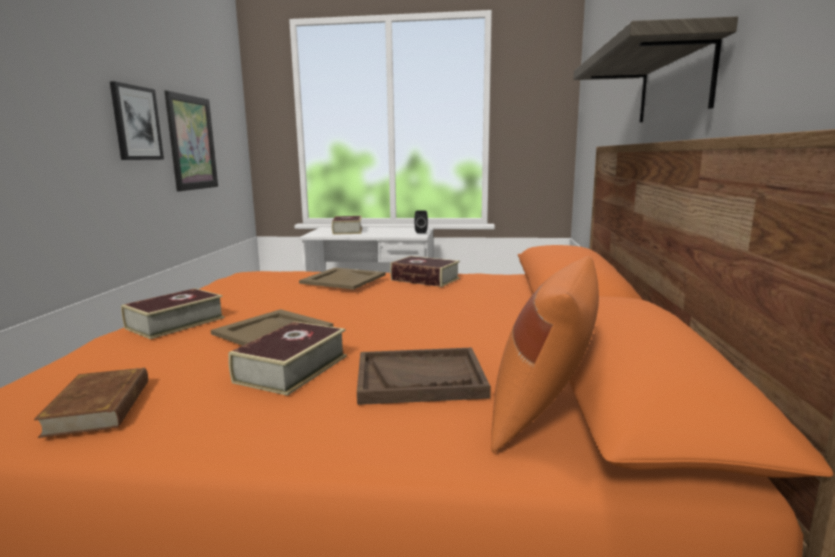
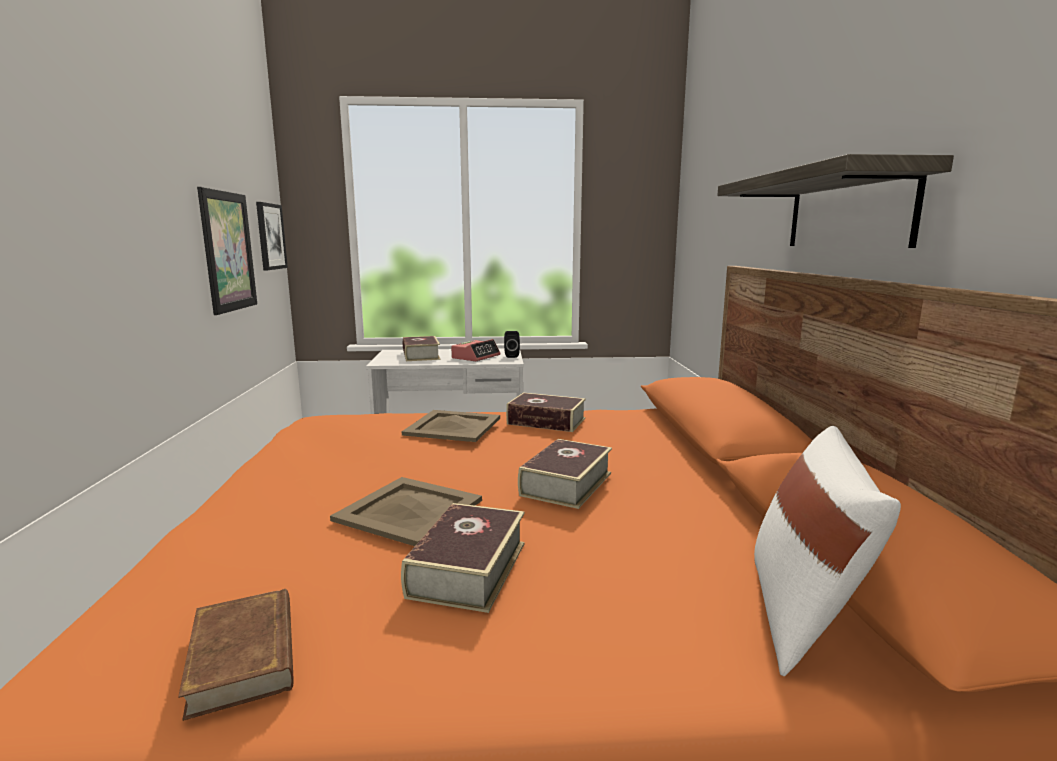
camera: 10 degrees left, 0 degrees up
picture [110,81,164,160] -> picture moved to [256,202,288,270]
book [121,288,225,339] -> book moved to [518,439,612,509]
brown tray [357,348,491,405] -> none
orange pillow [491,256,599,452] -> white pillow [754,426,901,676]
none -> alarm clock [451,339,501,361]

